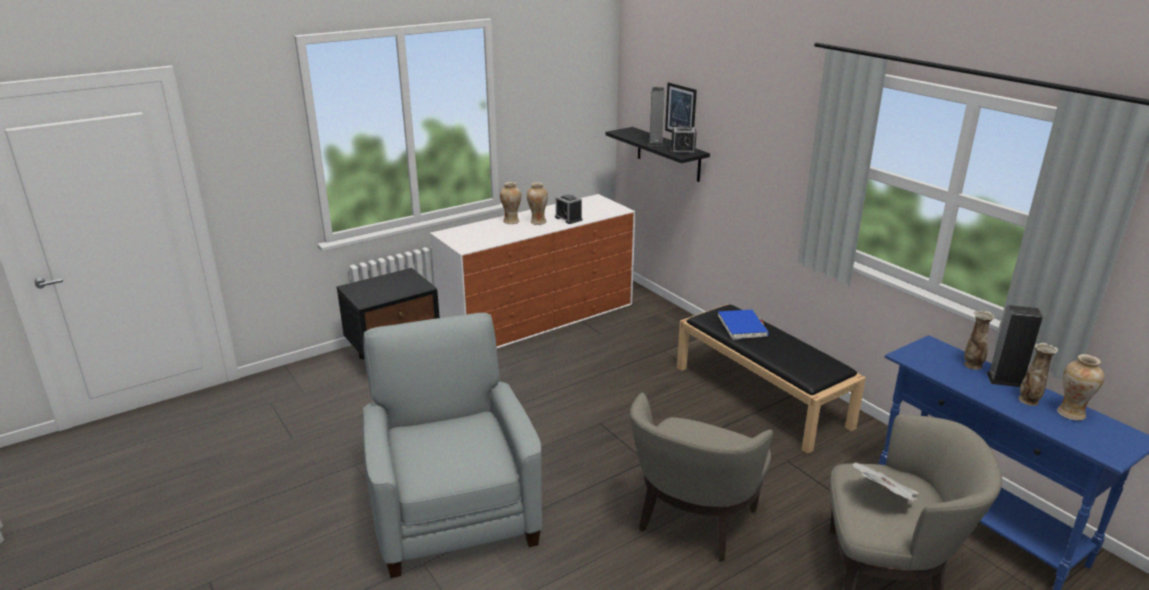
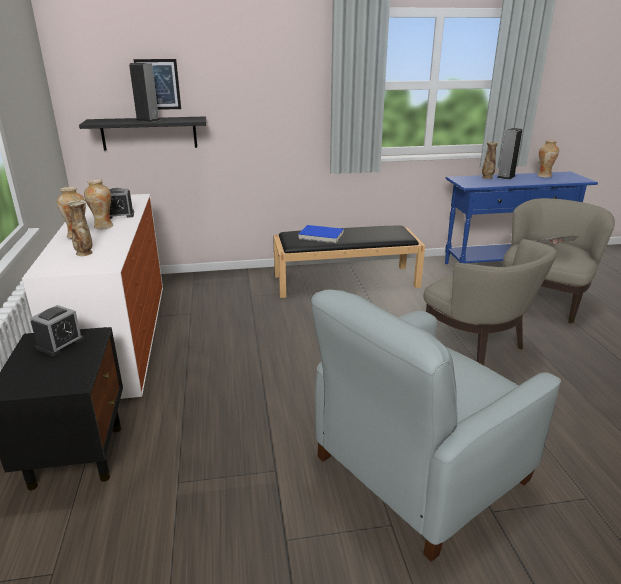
camera: 65 degrees left, 0 degrees up
grey armchair [362,313,542,578] -> grey armchair turned 45 degrees counterclockwise [311,290,561,562]
alarm clock [670,126,697,155] -> alarm clock moved to [30,305,84,356]
vase [1018,343,1058,406] -> vase moved to [66,200,93,256]

